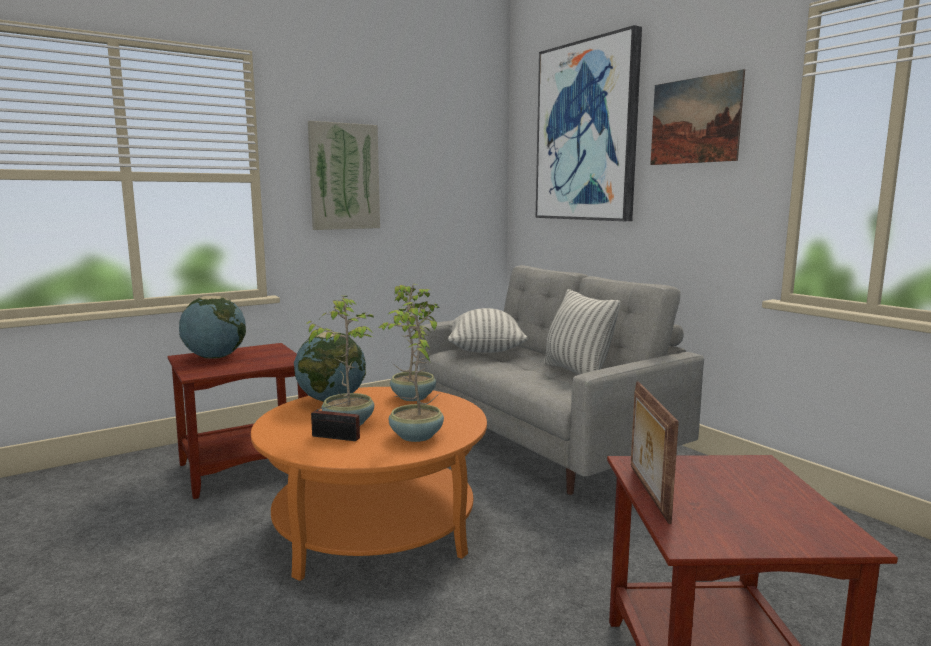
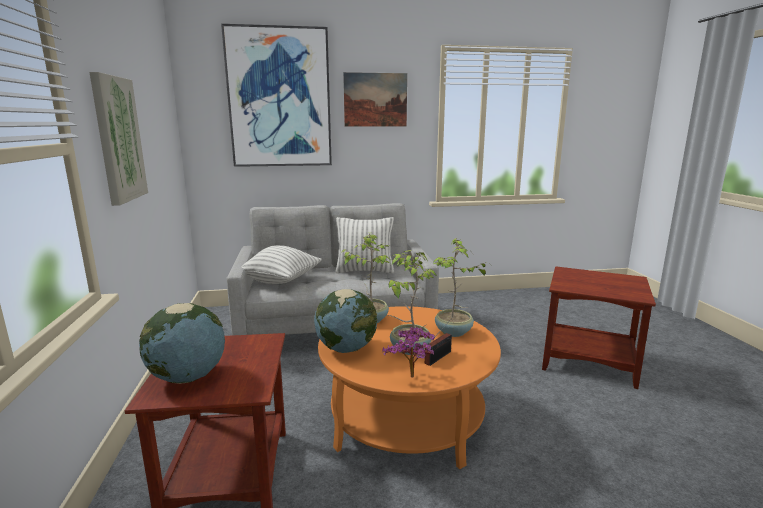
camera: 65 degrees left, 5 degrees up
picture frame [631,382,679,524] -> none
none -> potted plant [382,327,435,378]

